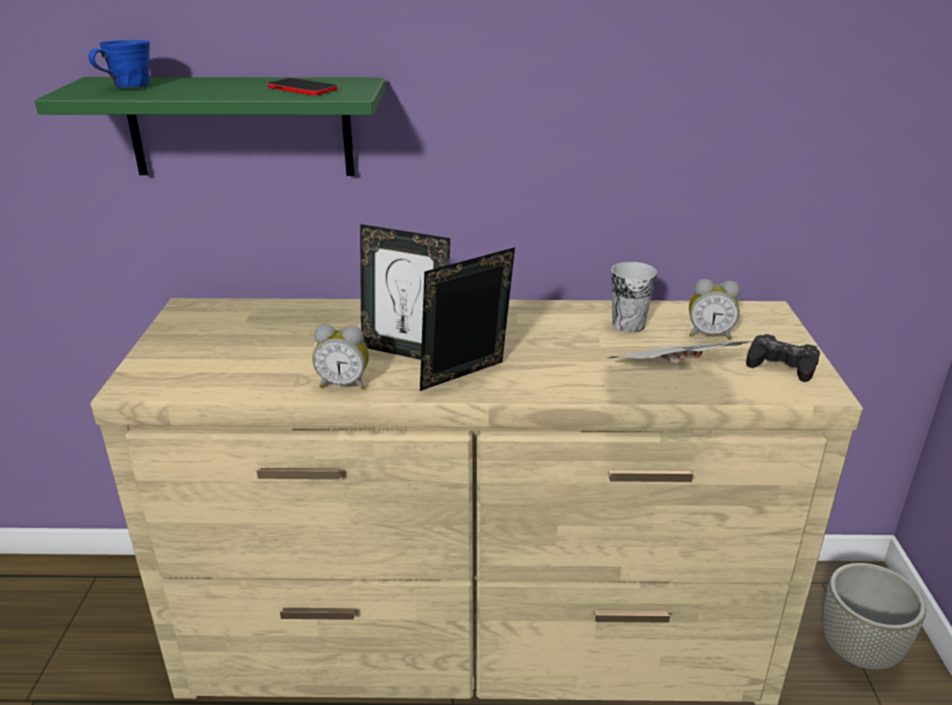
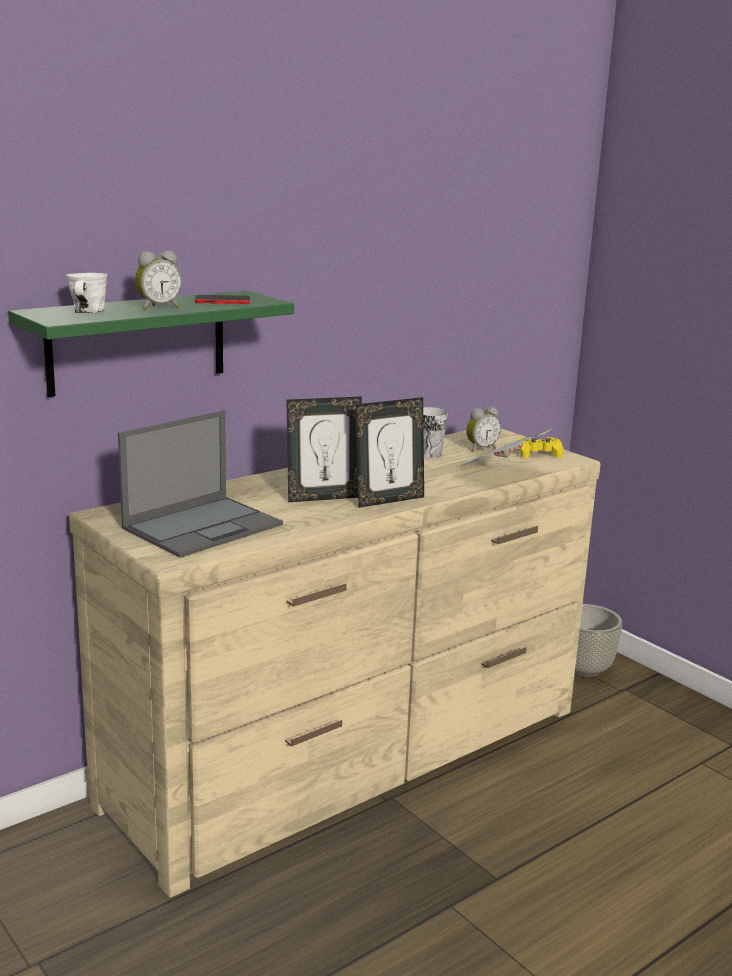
camera: 40 degrees left, 10 degrees down
blue mug [88,40,150,88] -> white mug [66,273,107,313]
alarm clock [312,324,369,390] -> alarm clock moved to [135,251,182,310]
picture frame [420,247,515,391] -> picture frame turned 135 degrees counterclockwise [356,397,424,508]
black game controller [746,334,820,382] -> yellow game controller [518,437,563,458]
none -> laptop [118,411,283,558]

